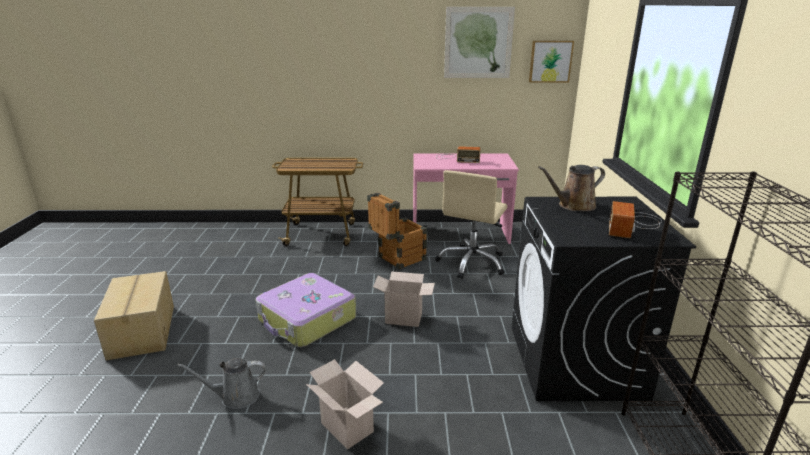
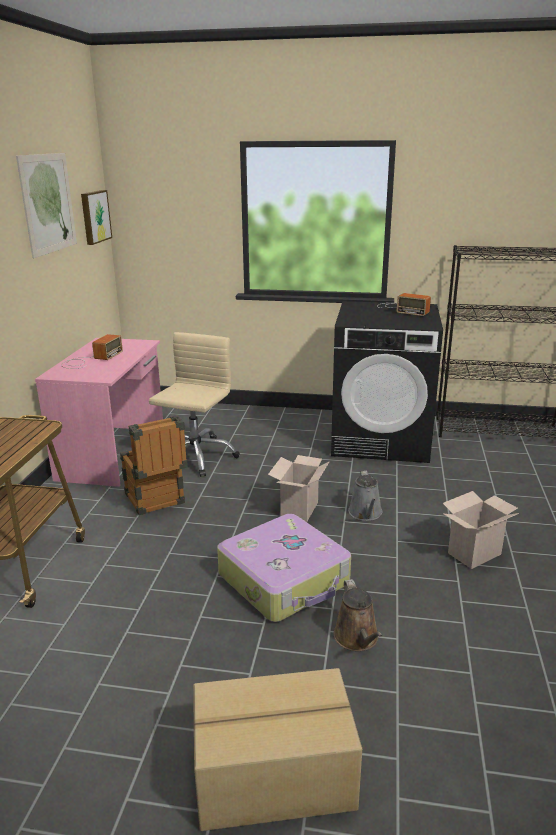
camera: 80 degrees left, 0 degrees up
grey watering can [177,358,266,409] -> grey watering can moved to [348,471,383,521]
beige office chair [435,170,507,279] -> beige office chair turned 105 degrees counterclockwise [149,332,240,477]
brown watering can [538,165,605,211] -> brown watering can moved to [334,579,382,651]

